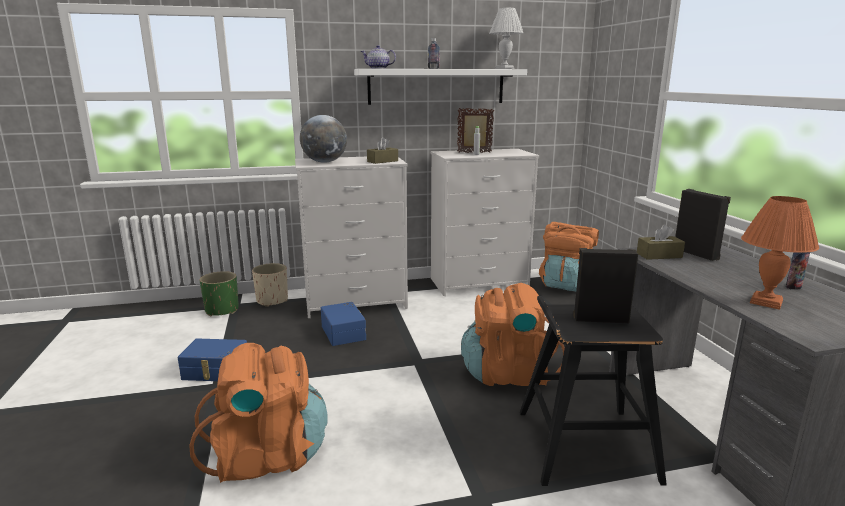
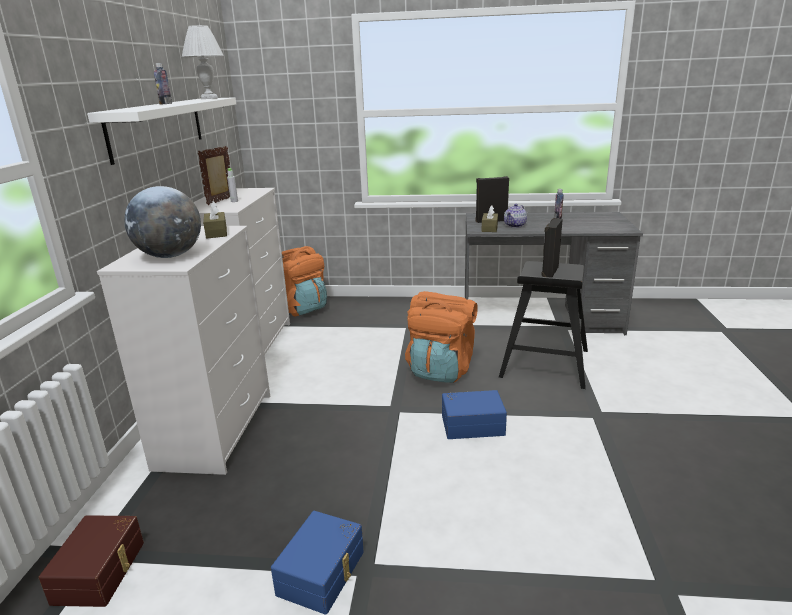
camera: 70 degrees left, 5 degrees up
orange backpack [189,343,328,483] -> none
green planter [200,271,239,317] -> brown storage box [39,515,144,607]
beige planter [252,263,288,307] -> none
blue storage box [321,302,366,346] -> blue storage box moved to [442,390,507,439]
teapot [361,45,396,69] -> teapot moved to [504,204,527,228]
orange table lamp [741,196,819,310] -> none

